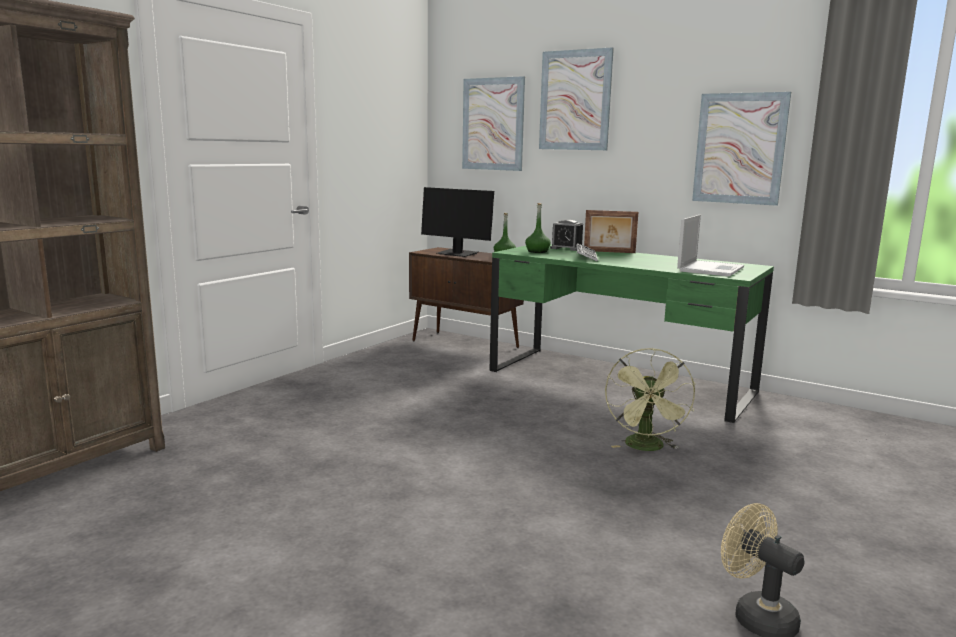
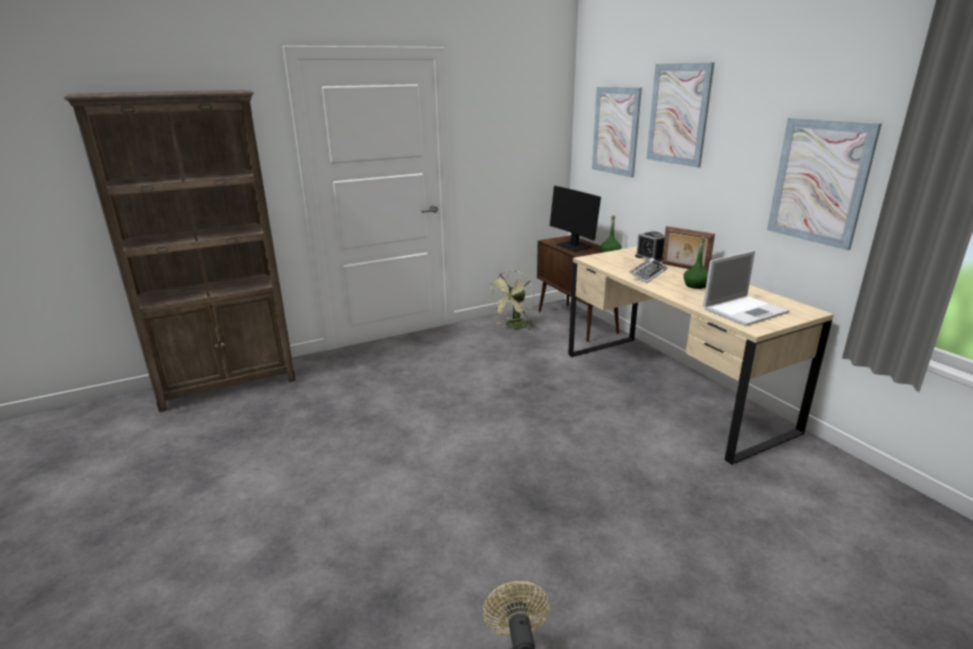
camera: 30 degrees right, 10 degrees up
green desk [489,244,774,423] -> beige desk [568,246,834,465]
green bottle [525,203,551,253] -> green bottle moved to [683,237,708,289]
green fan [605,348,696,451] -> green fan moved to [488,270,535,330]

